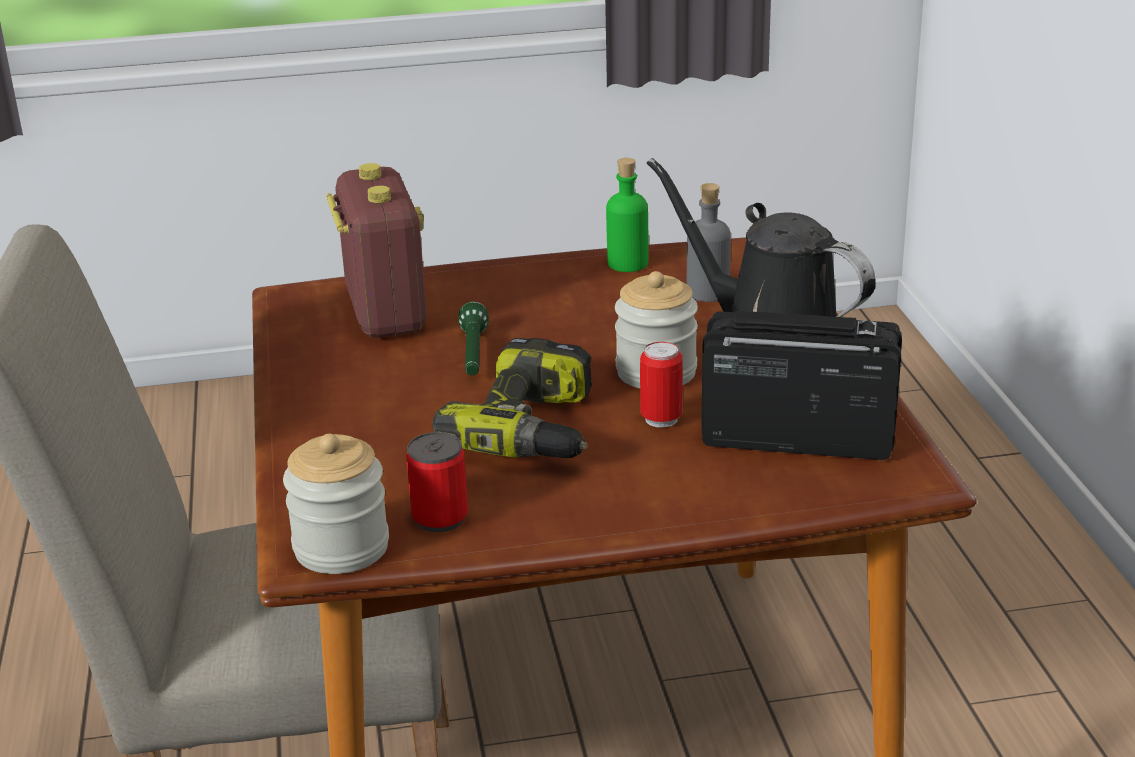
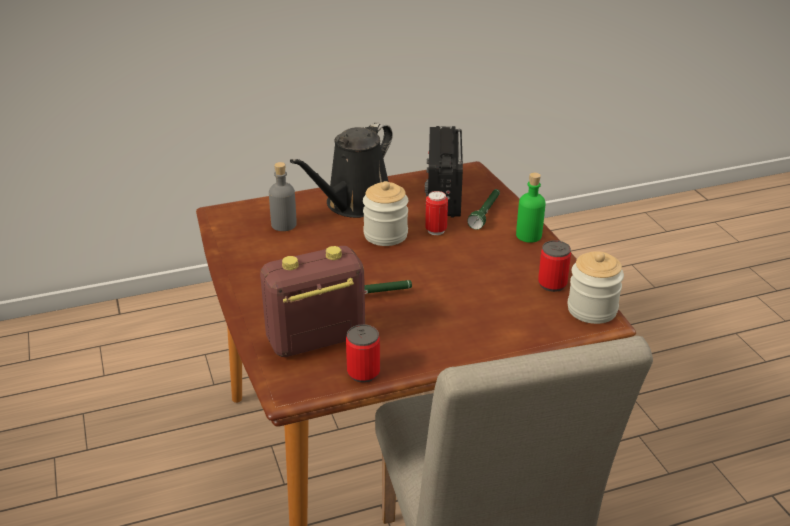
camera: 100 degrees left, 5 degrees up
power drill [432,338,592,458] -> none
green bottle [606,158,649,272] -> green bottle moved to [516,172,546,243]
none -> can [346,324,380,383]
none -> green flashlight [467,189,500,230]

